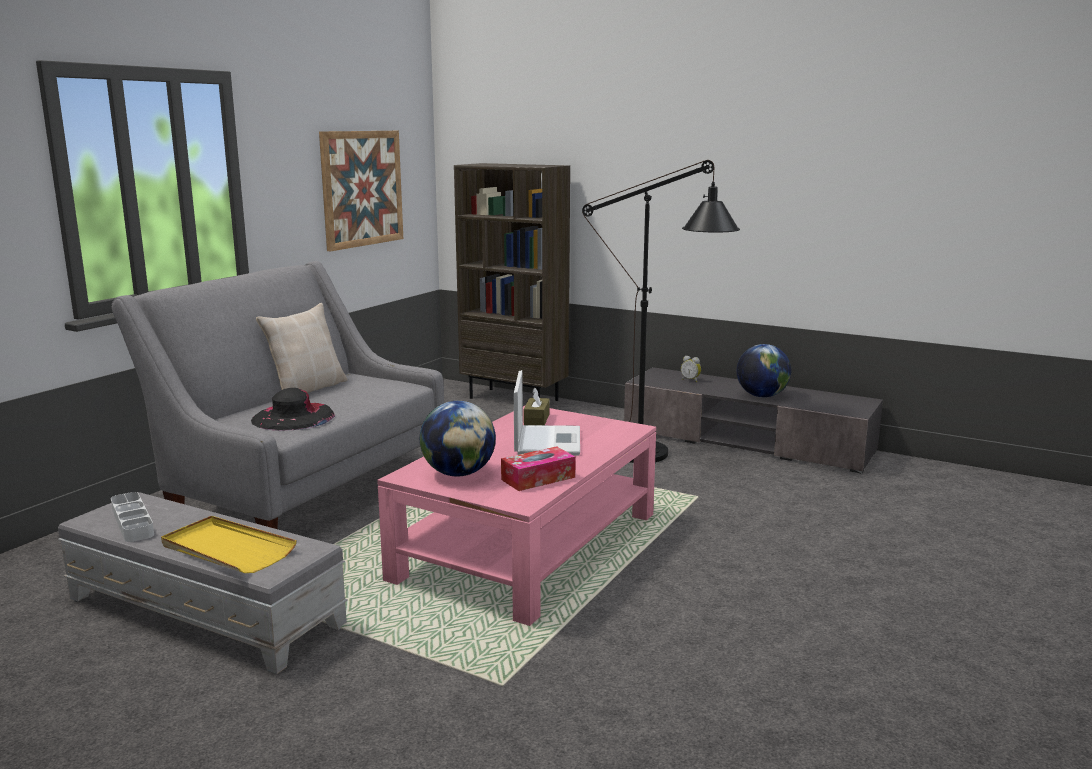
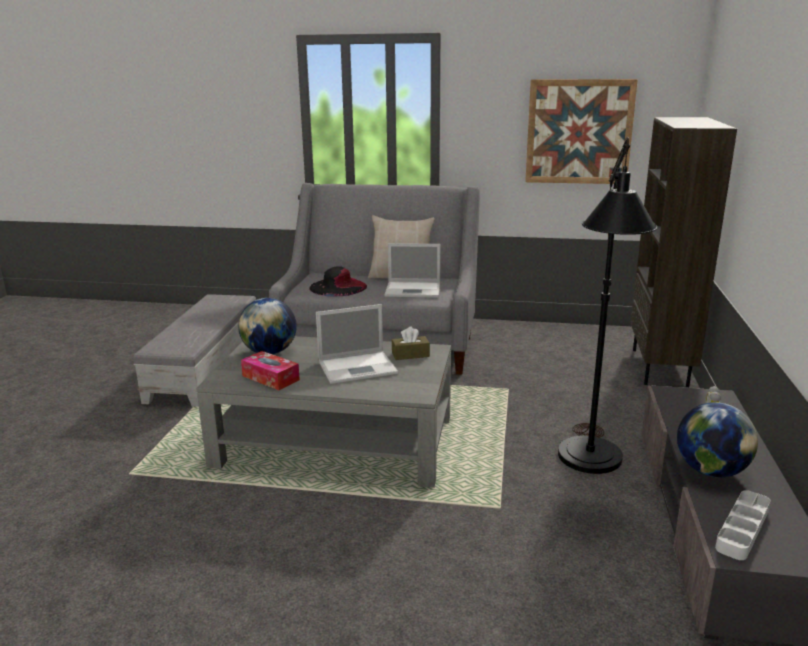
camera: 70 degrees right, 5 degrees up
grey tray [111,492,154,542] -> grey tray moved to [715,490,771,560]
yellow tray [161,516,297,573] -> none
pink coffee table [377,405,656,626] -> grey coffee table [196,336,451,488]
none -> laptop [384,243,440,298]

